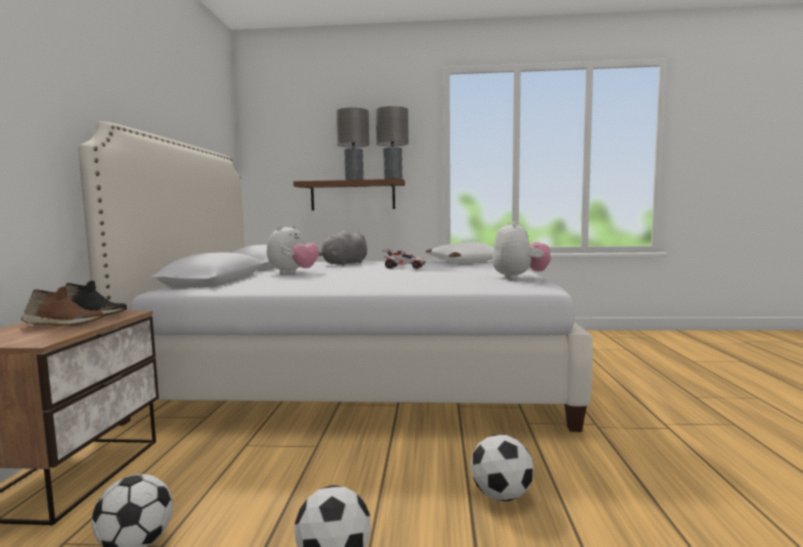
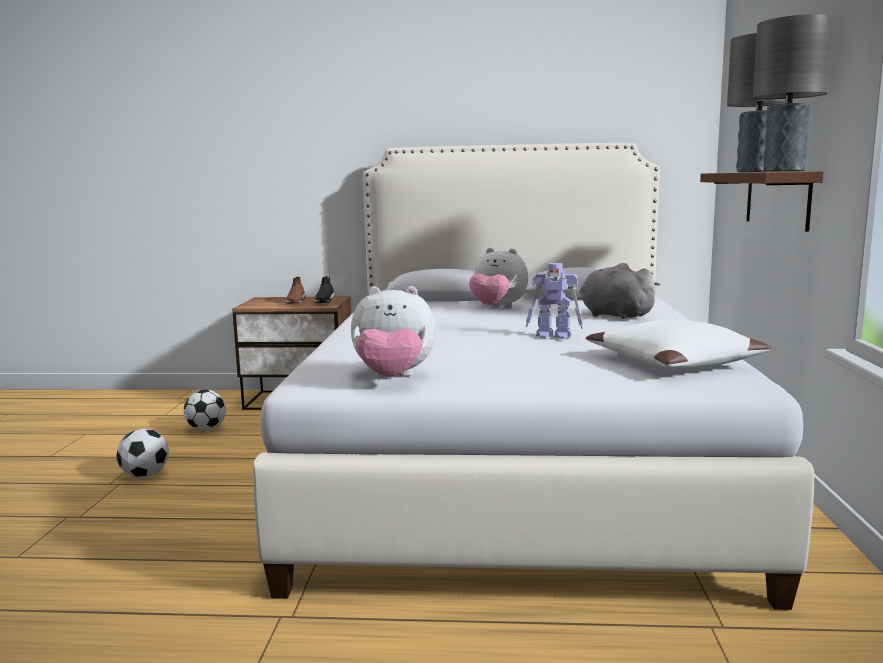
camera: 90 degrees right, 5 degrees up
toy car [382,249,426,269] -> toy robot [526,263,583,339]
football [470,434,534,501] -> none

